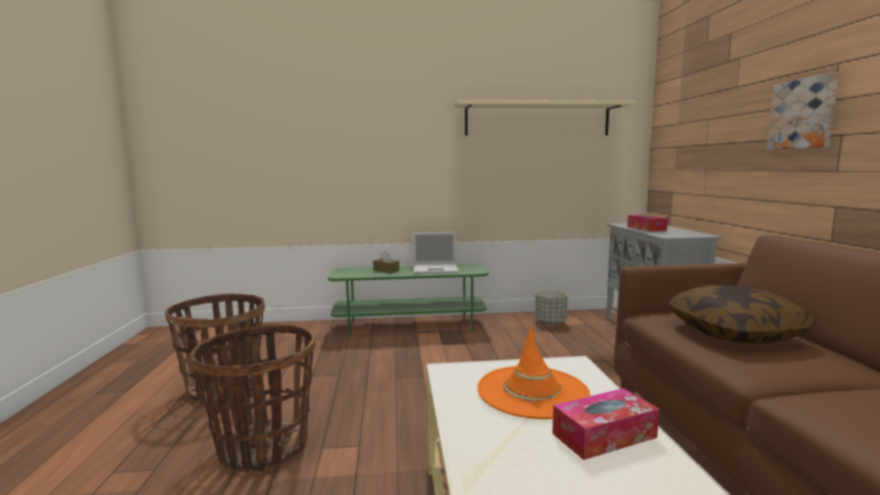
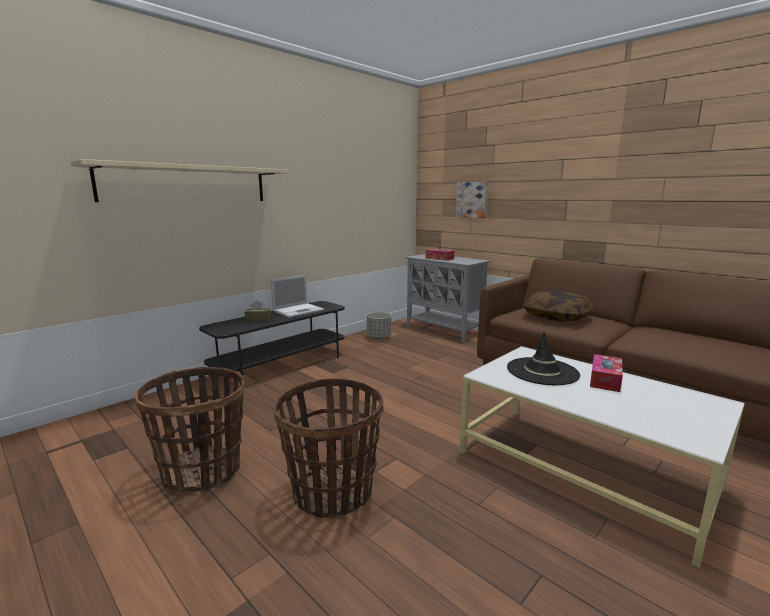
camera: 40 degrees left, 5 degrees up
green tv stand [328,264,488,338] -> black tv stand [199,301,345,376]
beige shelf [454,100,636,135] -> beige shelf moved to [71,159,288,202]
orange hat [477,327,591,419] -> black hat [507,332,580,385]
picture [767,72,839,150] -> picture moved to [455,182,488,218]

